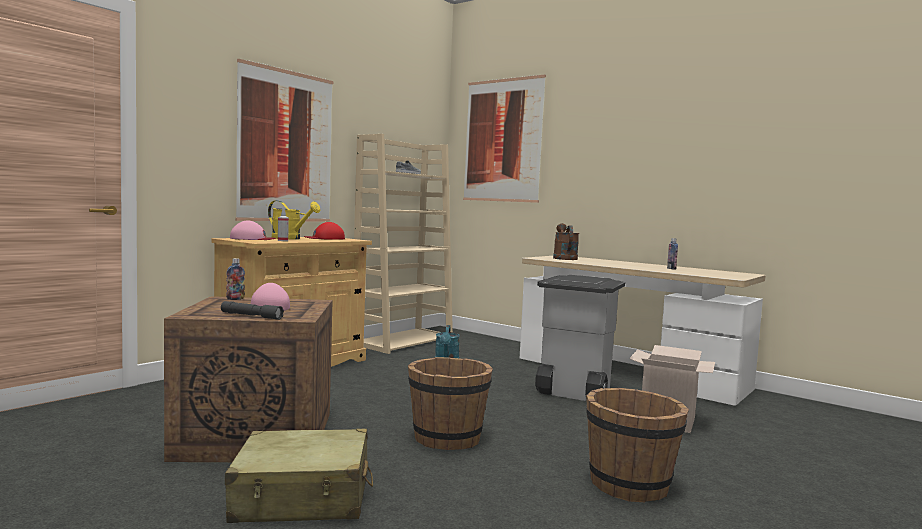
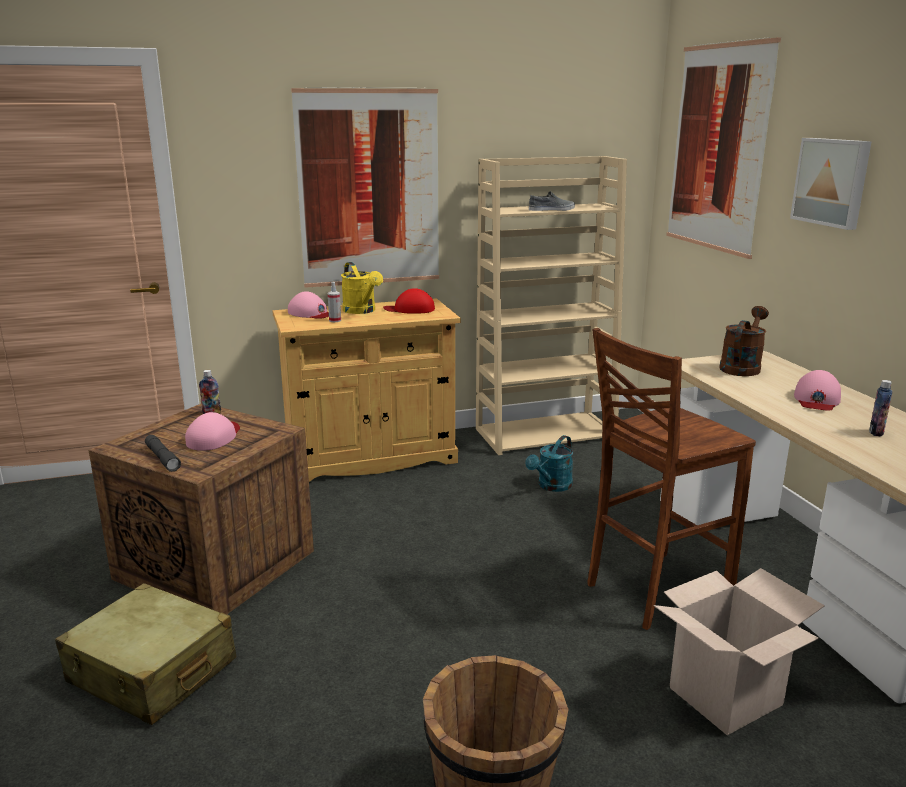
camera: 35 degrees right, 15 degrees up
brown bucket [408,357,493,450] -> none
grey trash can [535,275,625,401] -> brown stool [587,328,756,630]
none -> picture [790,138,872,230]
none -> pink cap [794,370,841,411]

